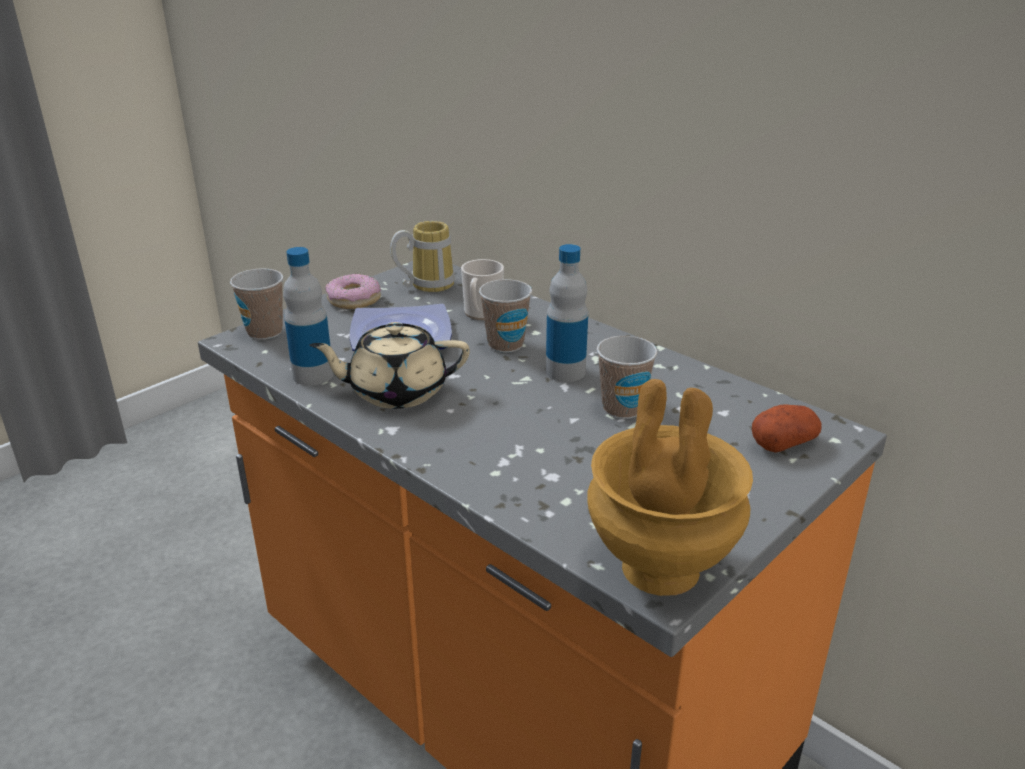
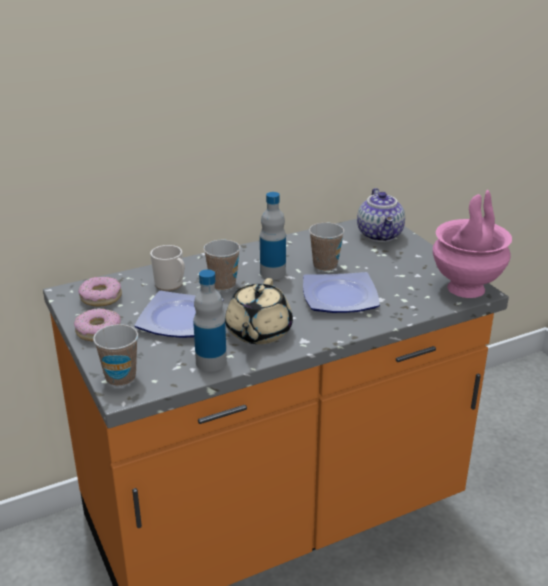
camera: 70 degrees left, 0 degrees up
mug [390,221,455,292] -> donut [78,277,122,306]
brown vase [587,379,753,596] -> pink vase [433,190,512,298]
potato [752,404,822,453] -> teapot [357,188,405,242]
none -> plate [303,272,380,313]

